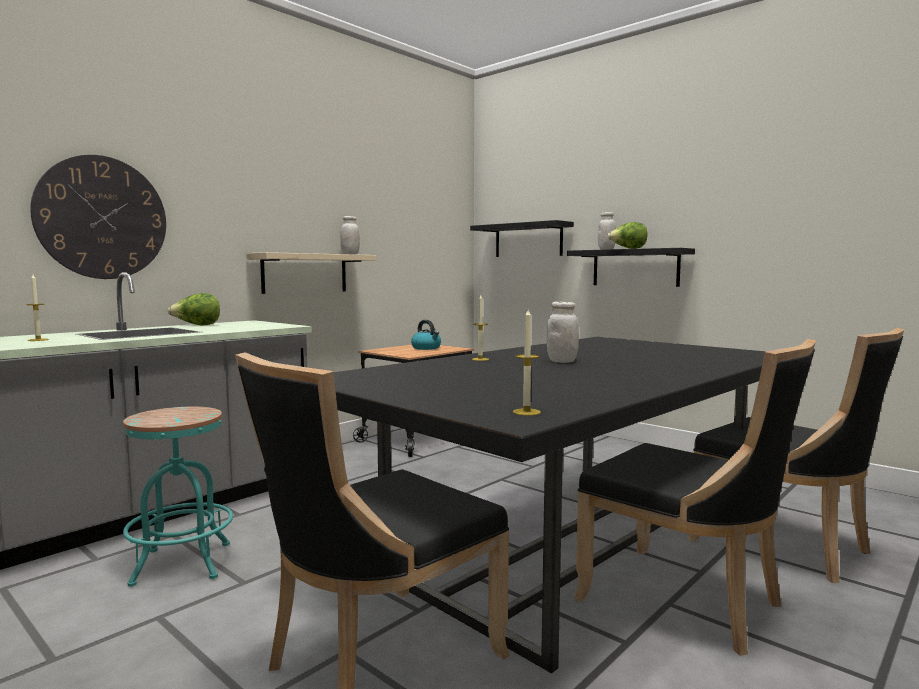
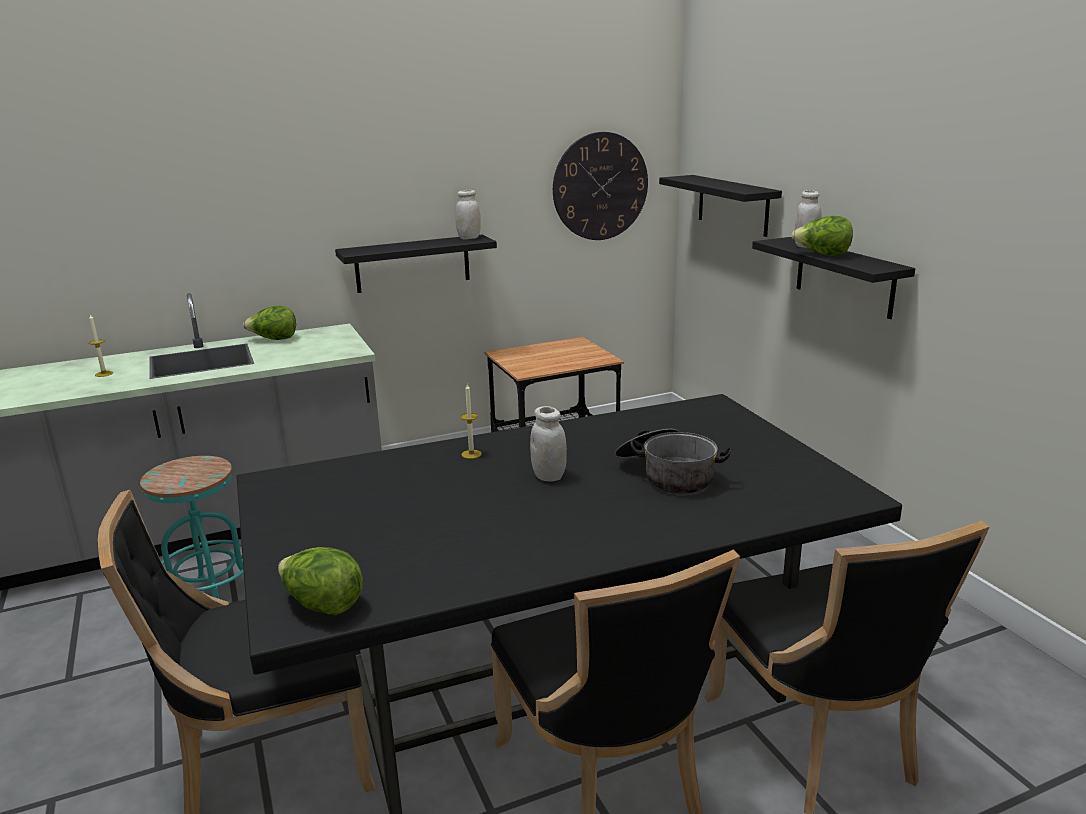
camera: 25 degrees right, 15 degrees up
wall clock [30,155,166,279] -> wall clock moved to [553,132,648,240]
beige shelf [246,252,376,294] -> black shelf [335,235,497,293]
kettle [411,320,441,350] -> none
candle [513,309,541,416] -> lettuce [278,547,363,615]
none -> cooking pot [615,429,732,494]

